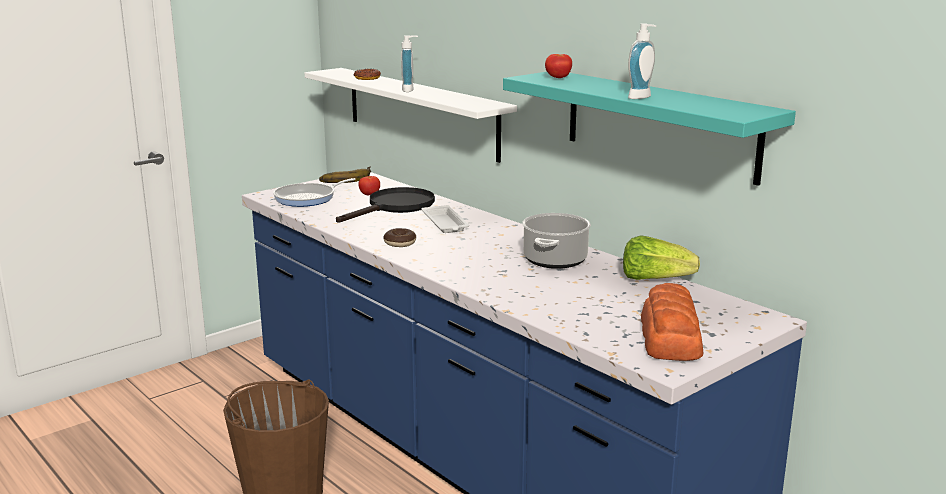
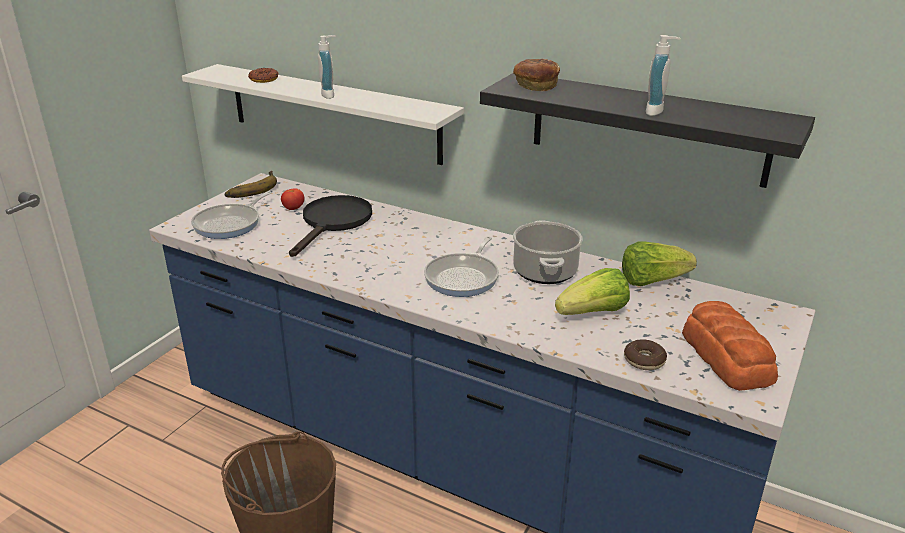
camera: 20 degrees left, 10 degrees up
donut [384,228,416,247] -> donut moved to [624,339,667,370]
white tray [422,205,469,233] -> none
turquoise shelf [503,72,796,186] -> black shelf [480,73,815,188]
tomato [545,54,572,78] -> bread [513,59,560,91]
none -> frying pan [424,236,499,297]
none -> lettuce [555,268,630,315]

